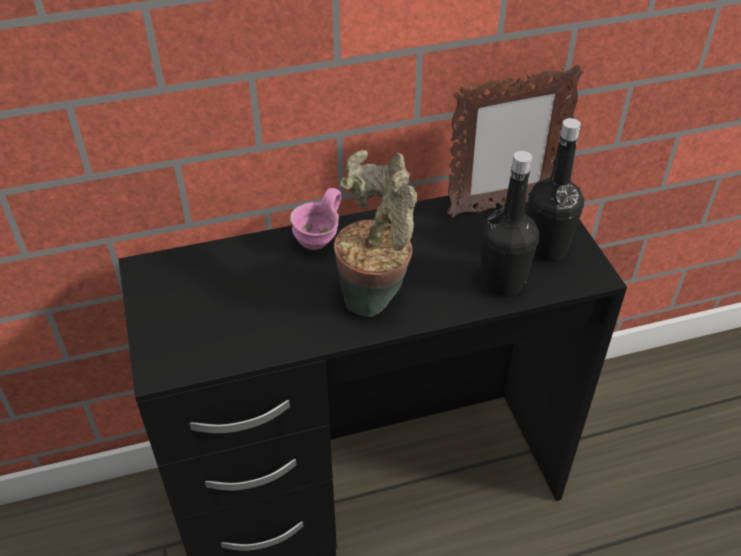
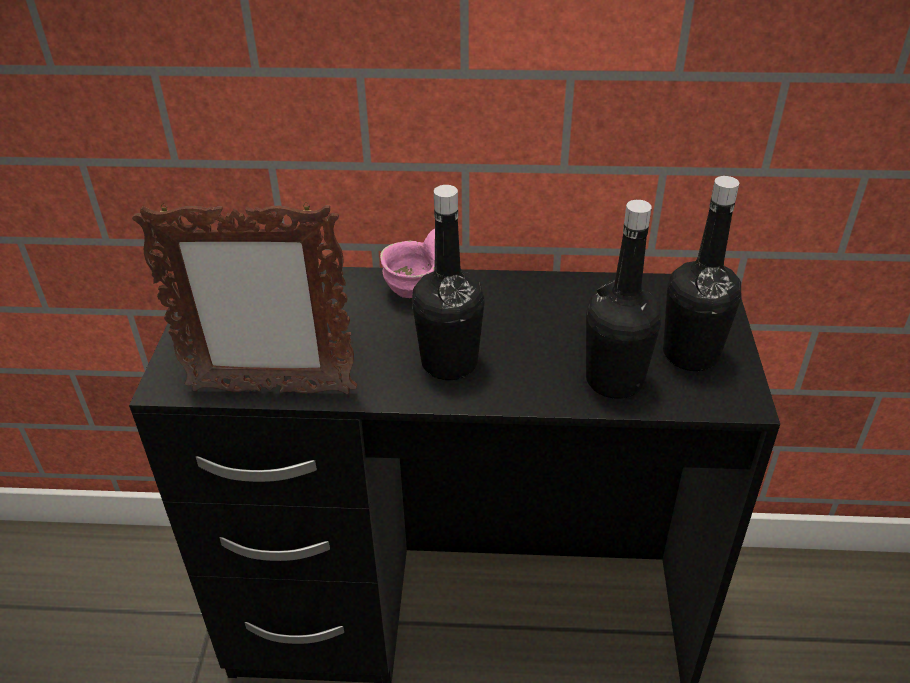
camera: 20 degrees right, 5 degrees down
potted plant [334,150,418,317] -> black bottle [412,185,485,380]
picture frame [447,65,584,218] -> picture frame moved to [132,202,357,394]

